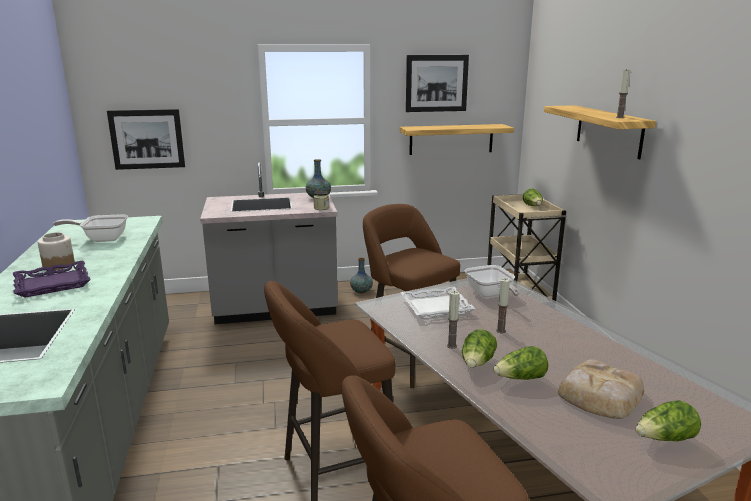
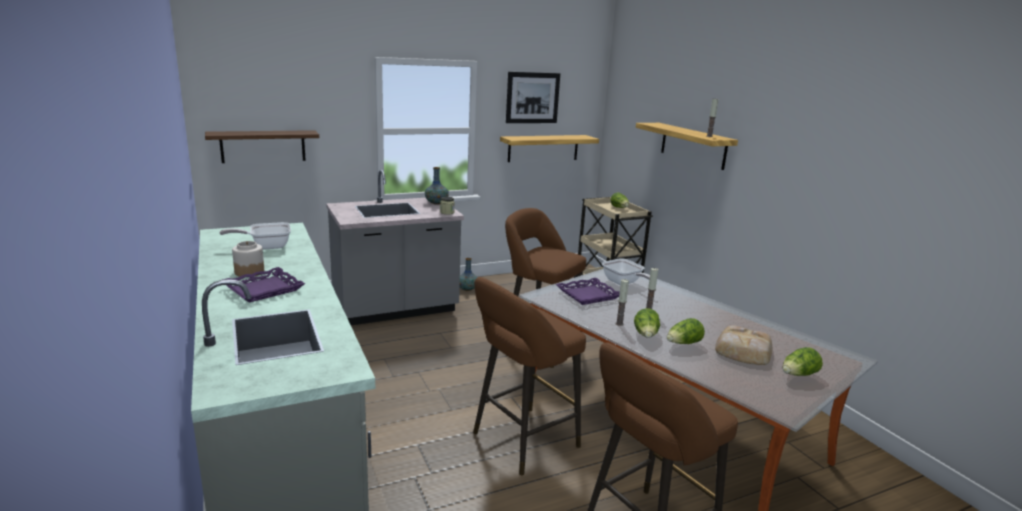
camera: 15 degrees left, 0 degrees up
picture [107,109,185,170] -> shelf [205,130,319,163]
white tray [400,287,475,319] -> purple tray [556,278,620,305]

